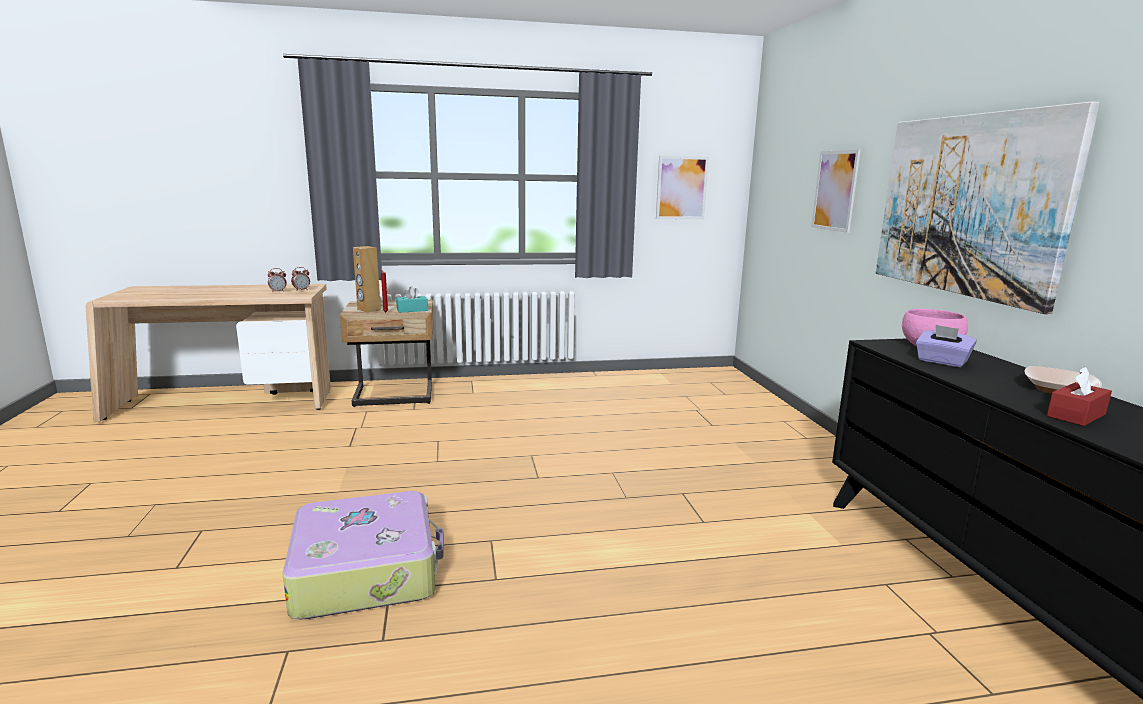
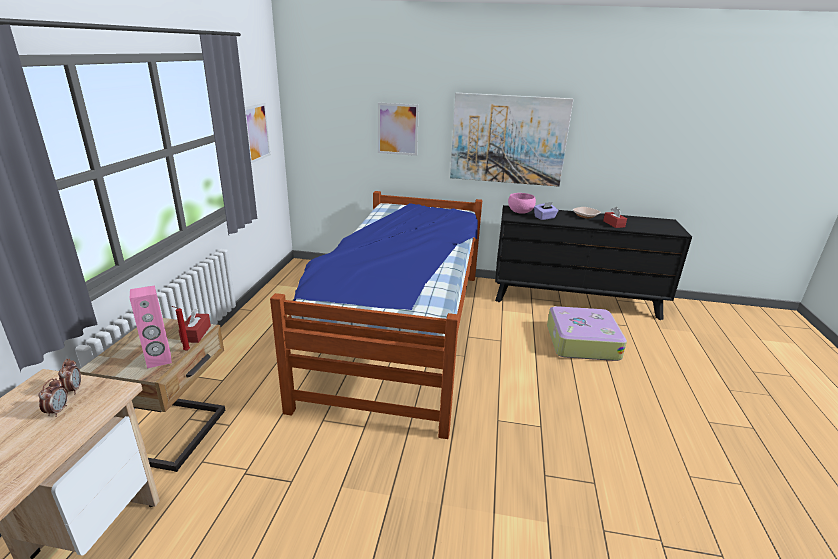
camera: 70 degrees left, 10 degrees up
suitcase [283,491,444,619] -> suitcase moved to [547,306,627,361]
brown speaker [353,246,381,313] -> pink speaker [130,285,172,368]
turquoise tissue box [396,286,428,313] -> red tissue box [178,309,211,343]
none -> bed [270,191,482,439]

